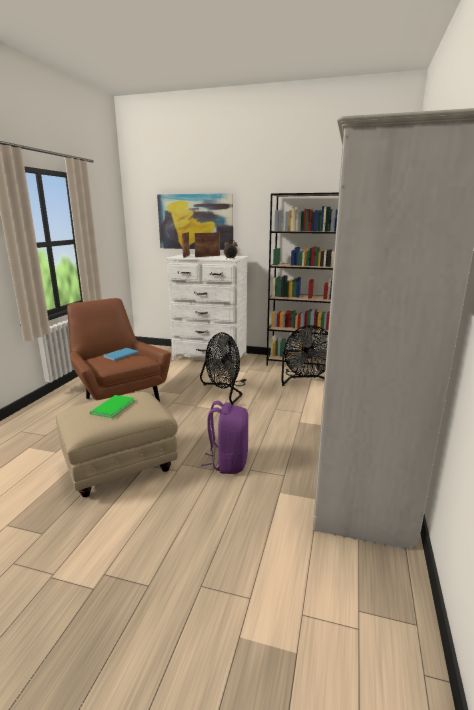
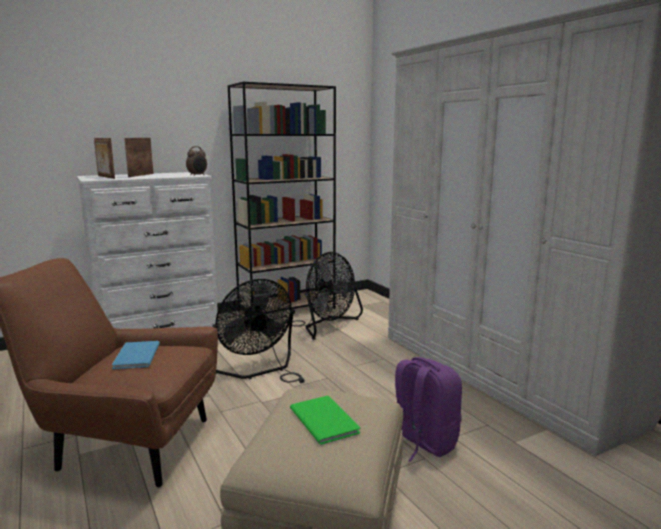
camera: 45 degrees left, 5 degrees down
picture [157,193,233,250] -> none
black fan [200,332,247,405] -> black fan turned 135 degrees clockwise [213,279,305,383]

